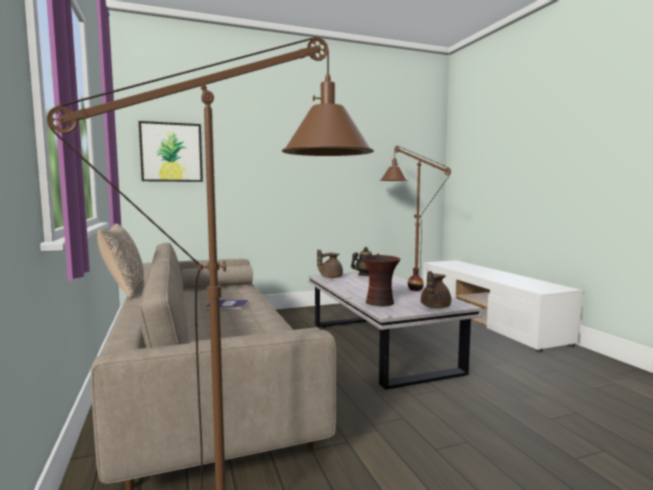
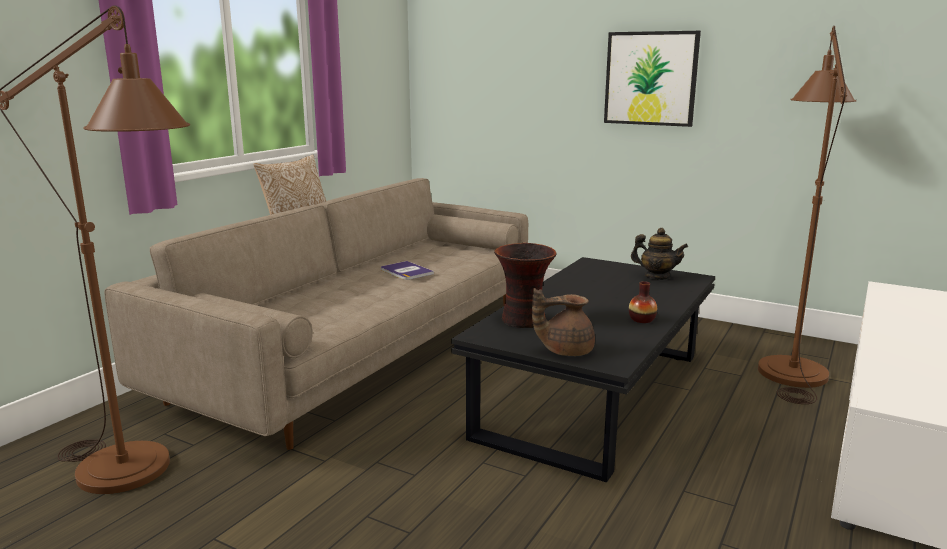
camera: 50 degrees right, 10 degrees up
picture [139,121,203,182] -> picture moved to [604,31,701,127]
white coffee table [309,272,482,390] -> black coffee table [451,257,715,483]
brown teapot [317,249,343,278] -> none

